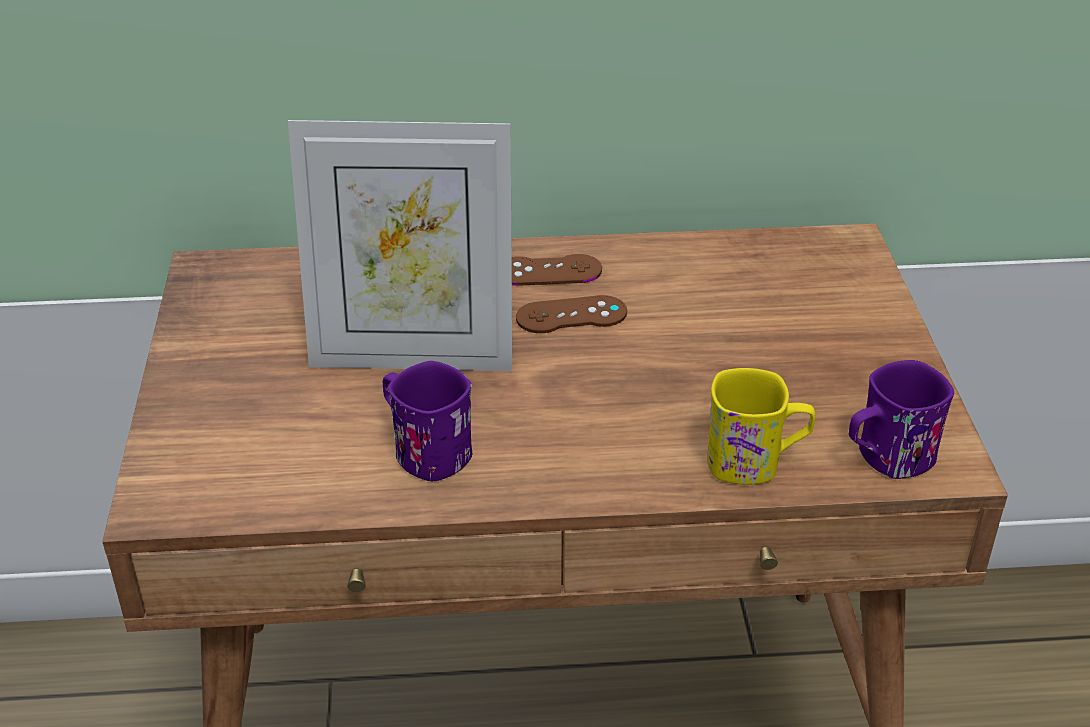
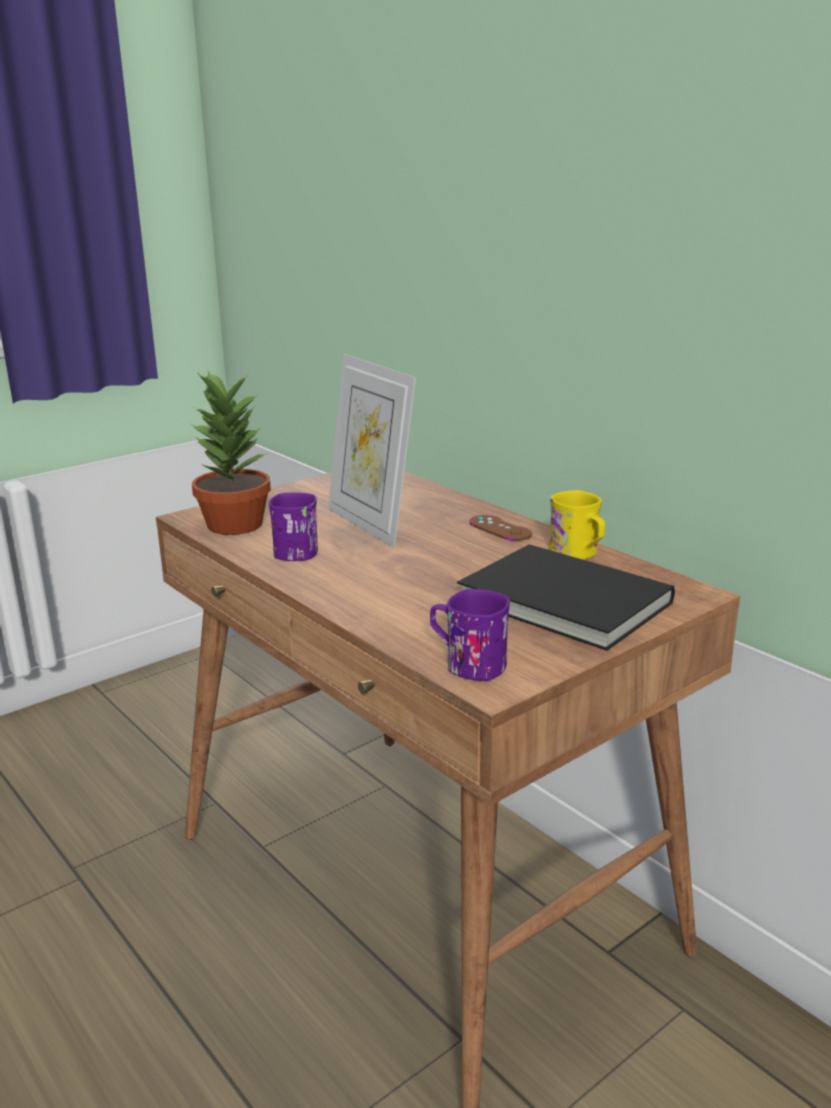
camera: 55 degrees right, 15 degrees down
brown game controller [516,295,627,333] -> none
yellow mug [707,368,815,485] -> yellow mug moved to [549,490,605,559]
none -> potted plant [191,371,271,535]
none -> black book [457,544,675,651]

